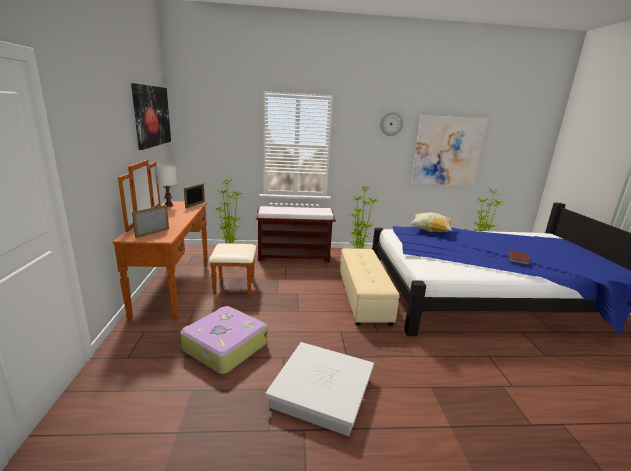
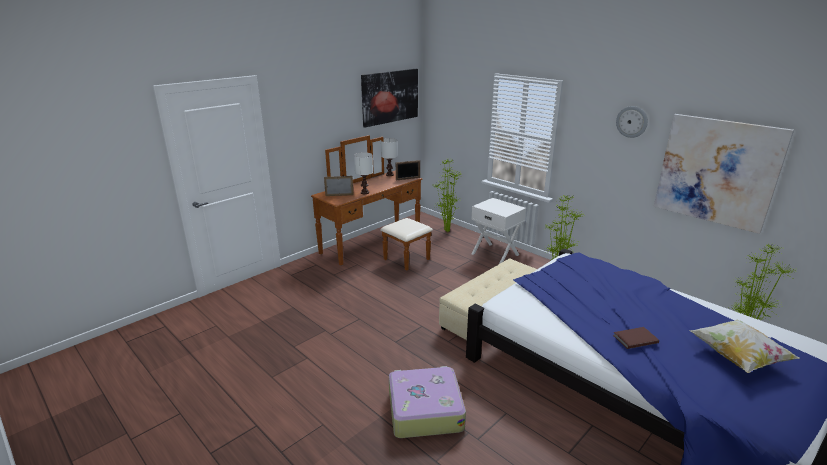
camera: 50 degrees right, 5 degrees up
suitcase [180,306,267,374] -> suitcase moved to [389,366,466,438]
brown bench [256,206,336,262] -> white nightstand [471,198,526,264]
white storage box [265,342,374,436] -> none
pillow [410,212,454,232] -> pillow moved to [689,319,800,373]
none -> white table lamp [354,152,373,194]

